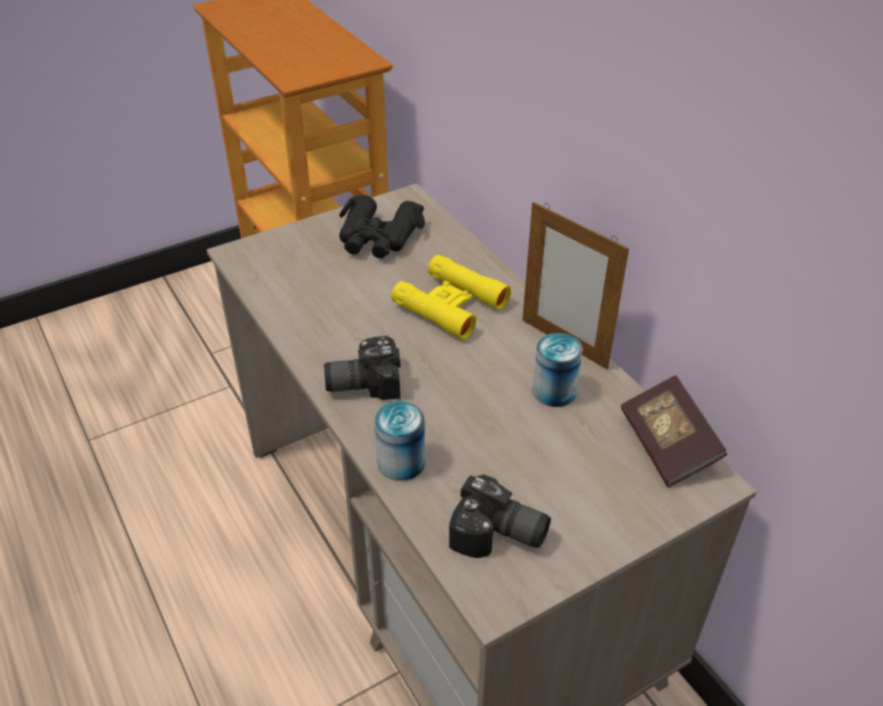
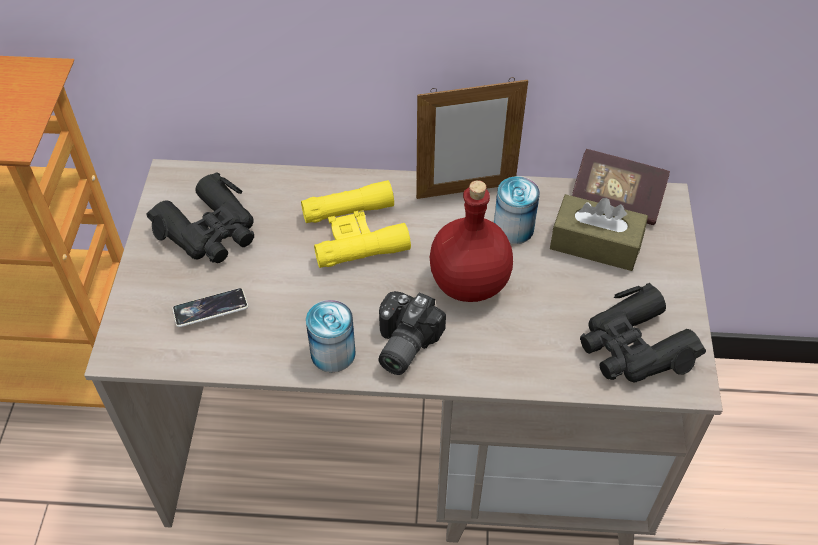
camera: 55 degrees left, 10 degrees up
can [375,401,425,481] -> can moved to [306,300,356,372]
camera [449,475,551,558] -> black binoculars [580,283,706,383]
none -> phone [172,288,248,327]
none -> red bottle [430,180,513,302]
none -> brown tissue box [550,194,648,271]

